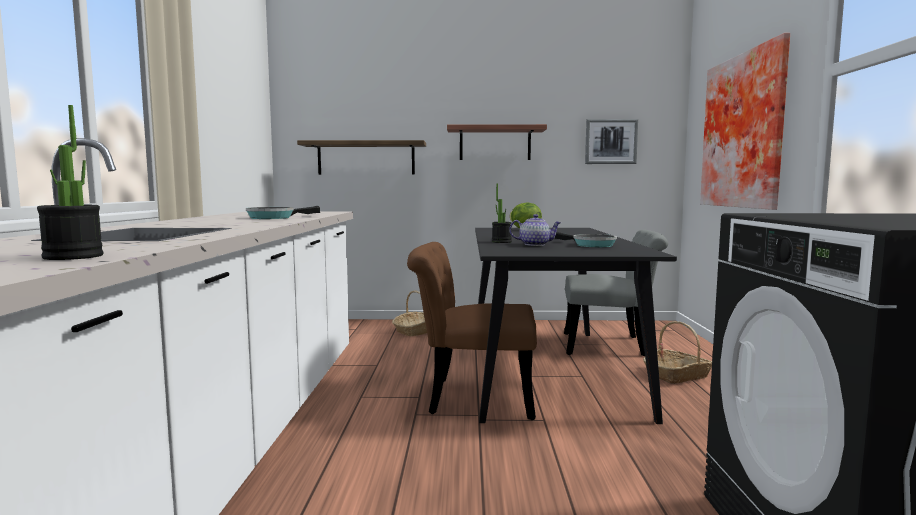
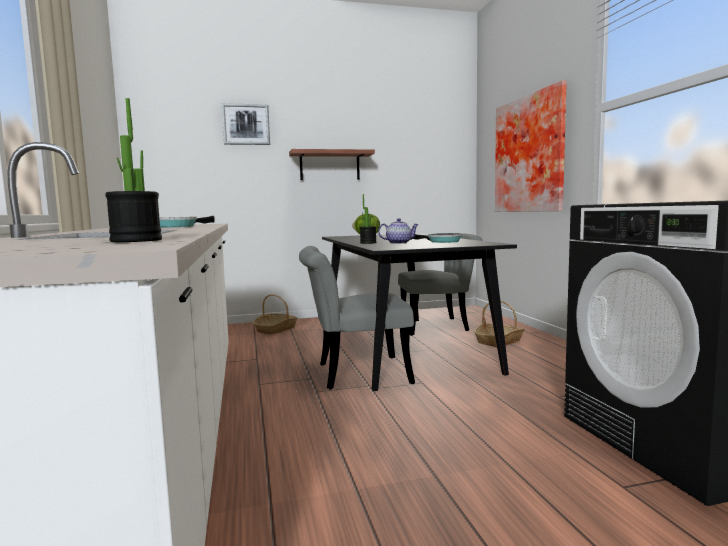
camera: 15 degrees left, 0 degrees up
shelf [297,140,426,175] -> none
brown chair [407,242,537,420] -> grey chair [299,246,415,390]
picture [585,119,638,164] -> picture moved to [222,103,270,145]

